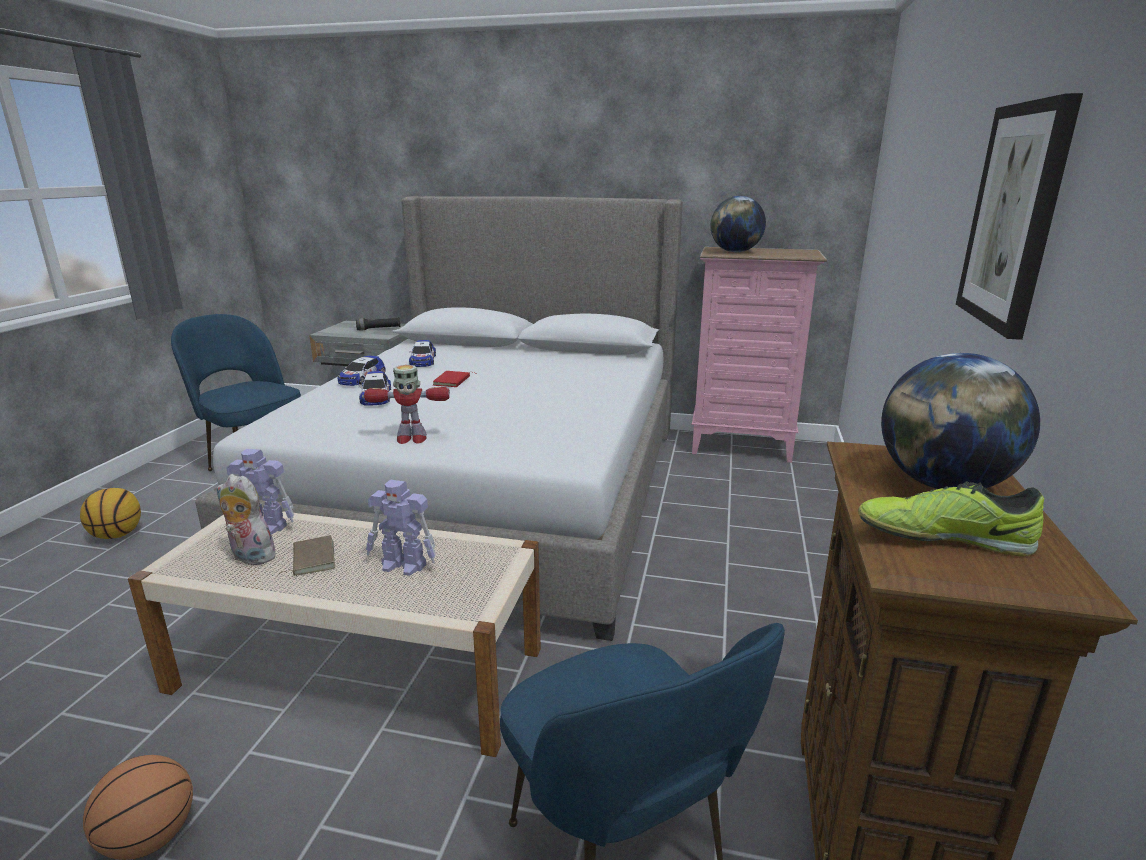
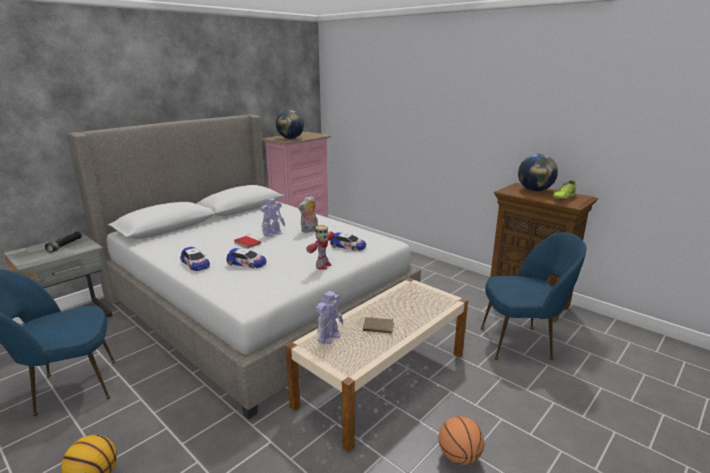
camera: 60 degrees left, 0 degrees up
plush toy [217,474,281,565] -> plush toy moved to [298,196,318,233]
toy robot [366,480,436,576] -> toy robot moved to [261,198,285,237]
toy car [409,340,436,367] -> toy car moved to [330,233,366,251]
picture [956,93,1083,340] -> none

